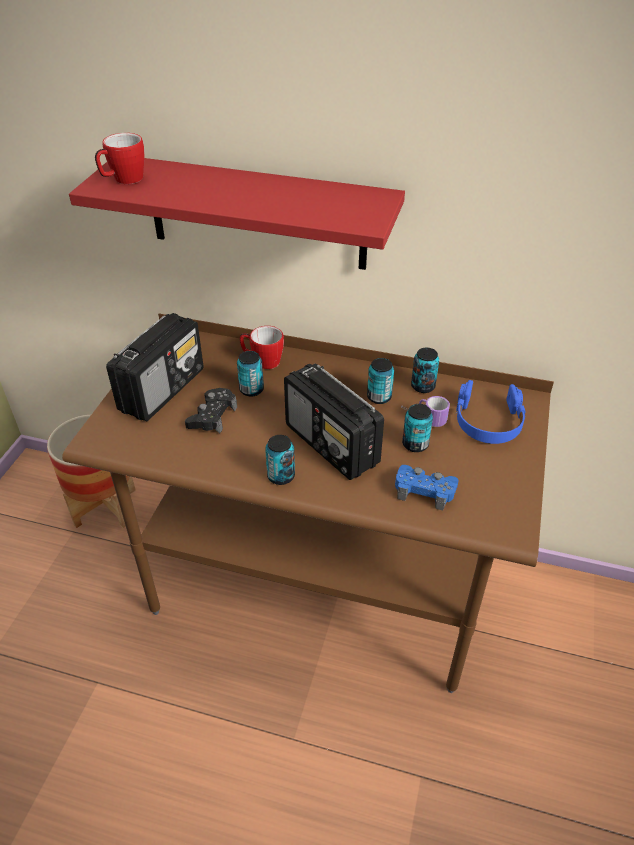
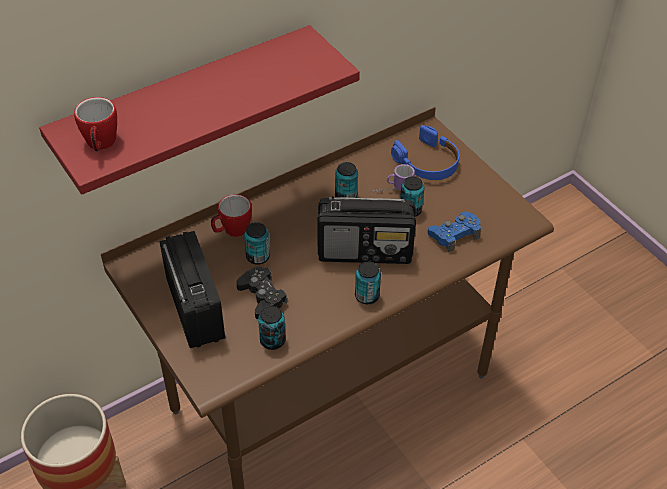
camera: 50 degrees left, 5 degrees up
can [411,348,439,393] -> can moved to [258,306,286,350]

